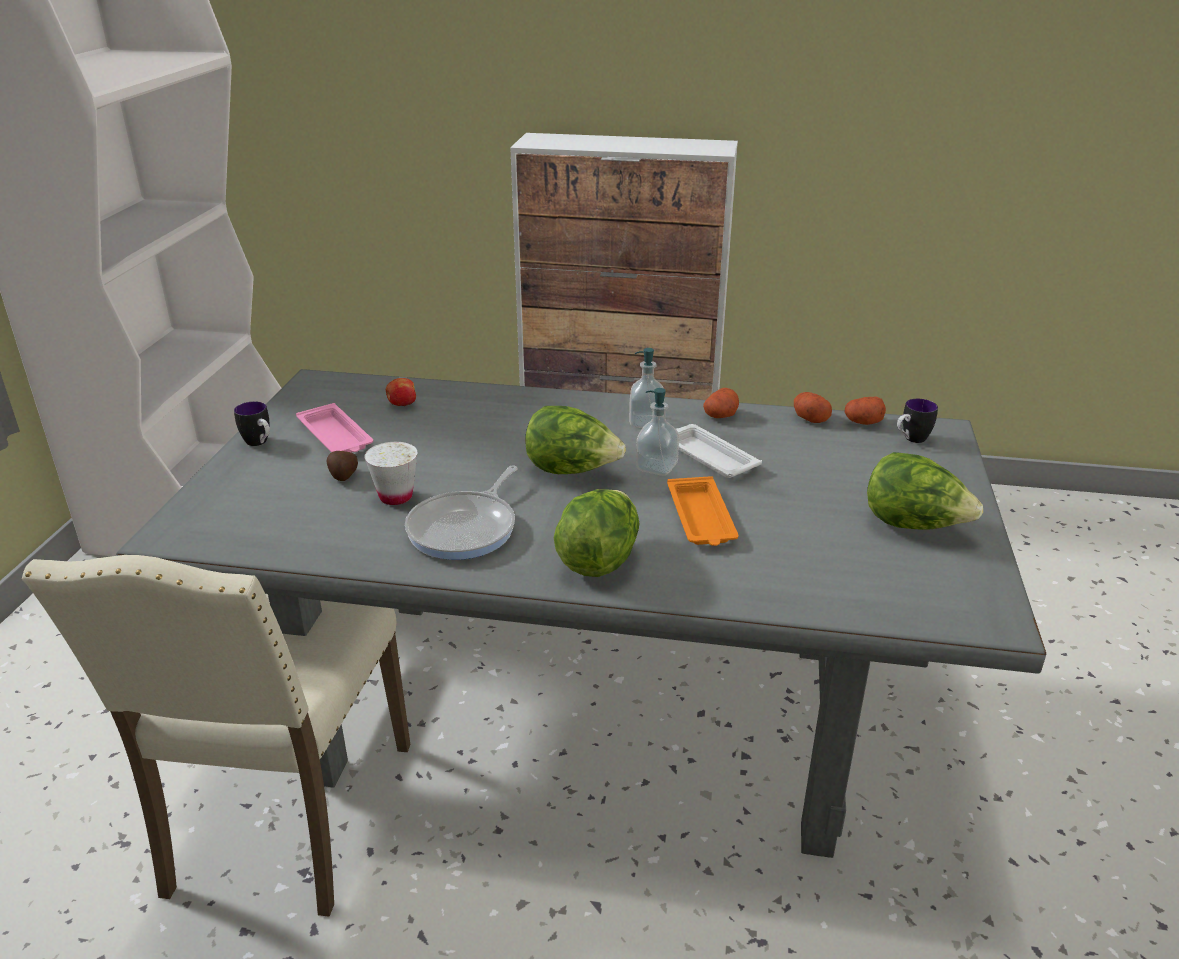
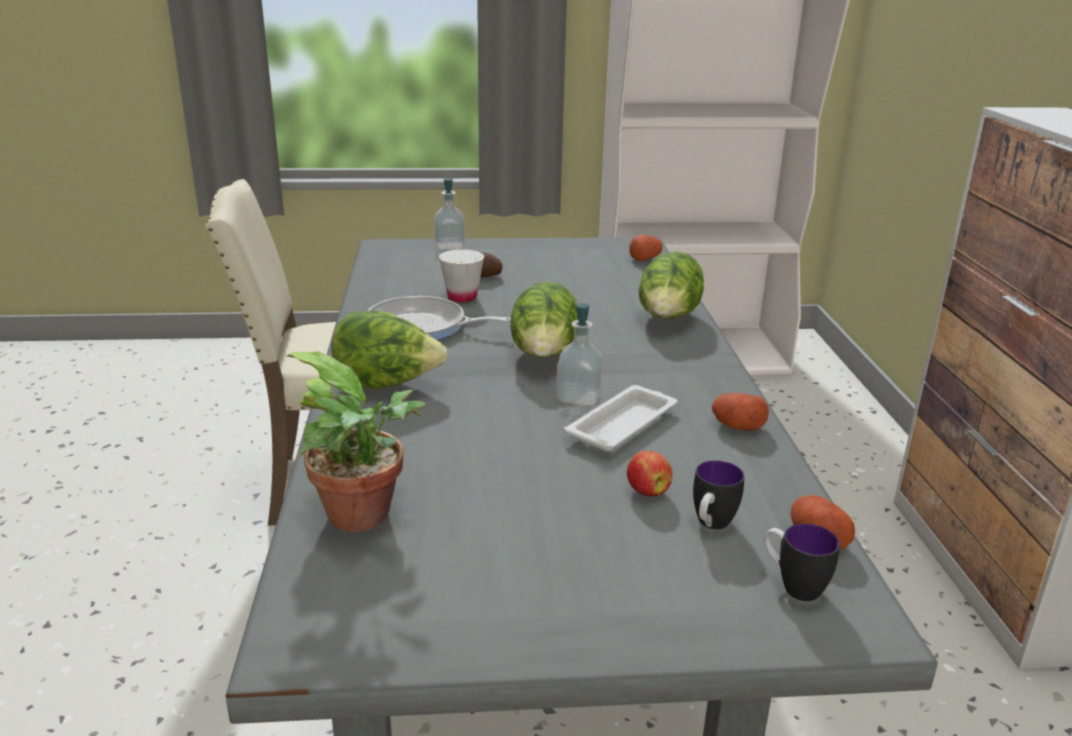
camera: 75 degrees right, 5 degrees down
mug [234,401,270,446] -> mug moved to [693,460,745,529]
pink tray [296,403,373,453] -> none
apple [386,378,416,406] -> apple moved to [627,451,672,497]
soap dispenser [629,348,664,428] -> soap dispenser moved to [434,178,465,250]
orange tray [667,476,739,546] -> none
potato [794,392,832,423] -> potato moved to [629,234,662,261]
lettuce [867,452,983,530] -> lettuce moved to [638,251,704,319]
none -> potted plant [286,351,426,532]

